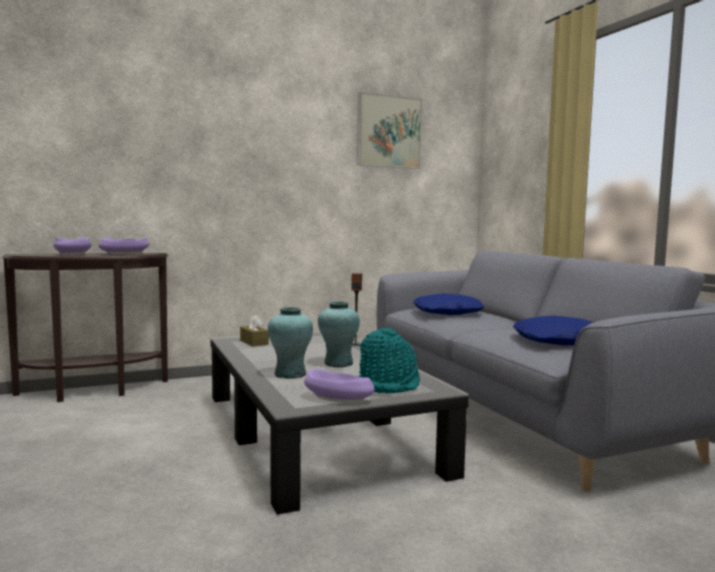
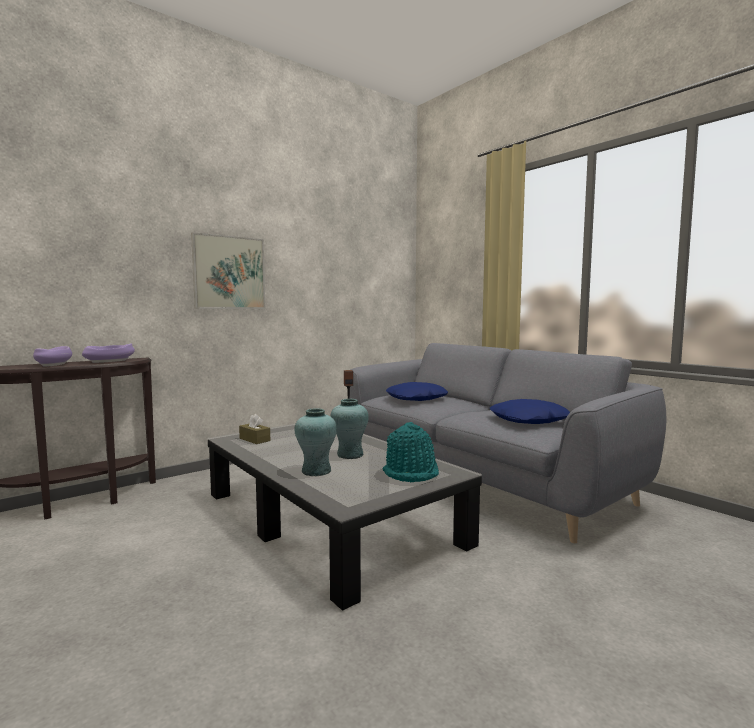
camera: 15 degrees left, 0 degrees up
purple bowl [304,369,375,403] -> none
picture [357,92,423,169] -> picture moved to [191,232,265,309]

